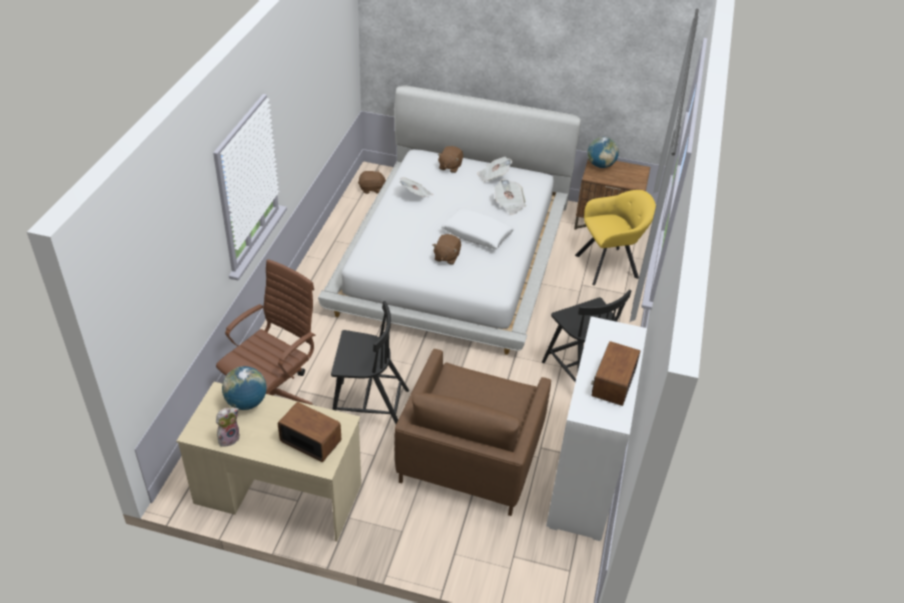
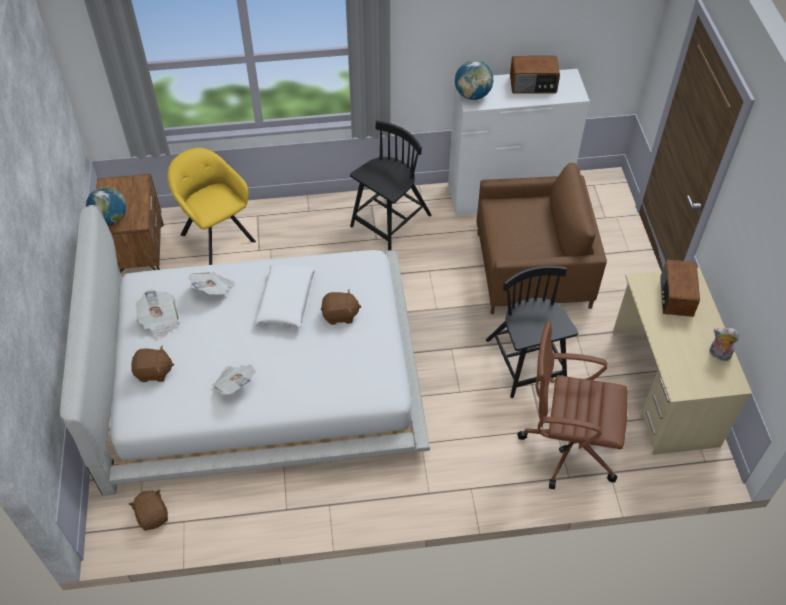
camera: 110 degrees left, 10 degrees up
globe [222,366,267,410] -> globe moved to [455,60,493,100]

